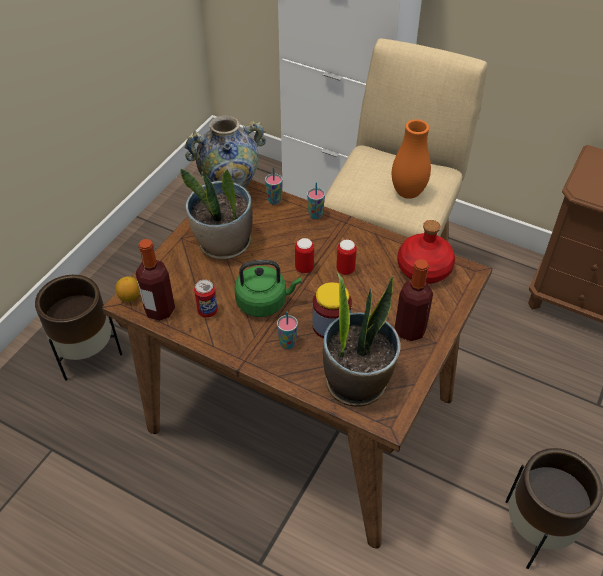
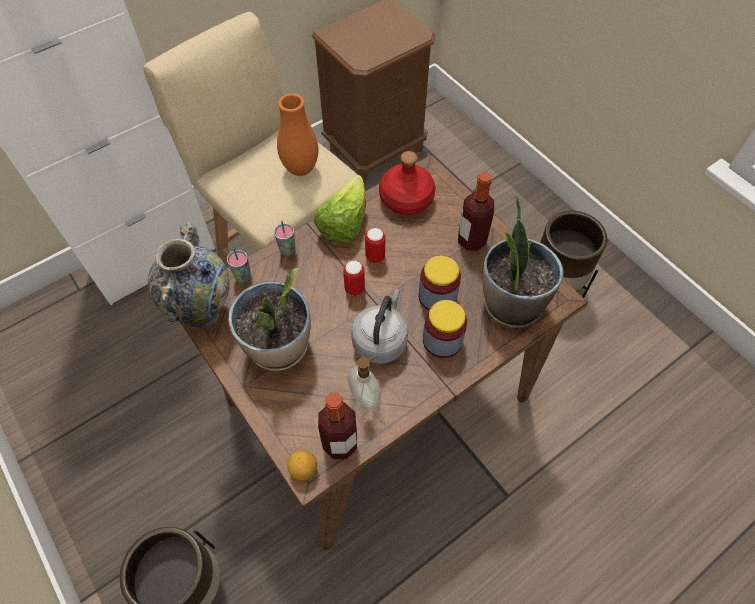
camera: 65 degrees left, 10 degrees up
can [194,280,218,318] -> soap dispenser [348,355,381,410]
green kettle [234,260,302,317] -> grey kettle [351,289,408,364]
cup [277,312,298,349] -> jar [423,300,467,358]
none -> lettuce [313,175,366,242]

